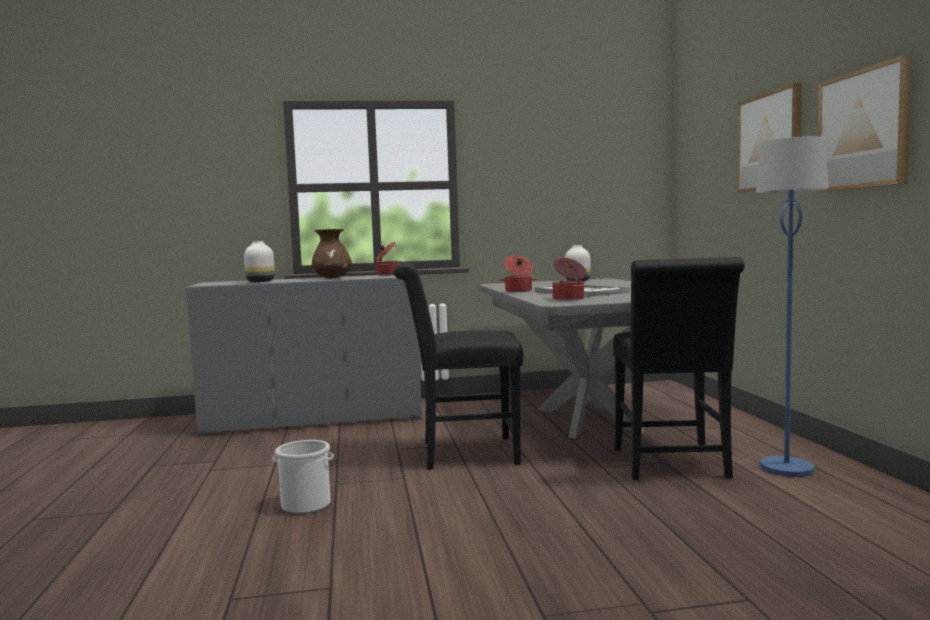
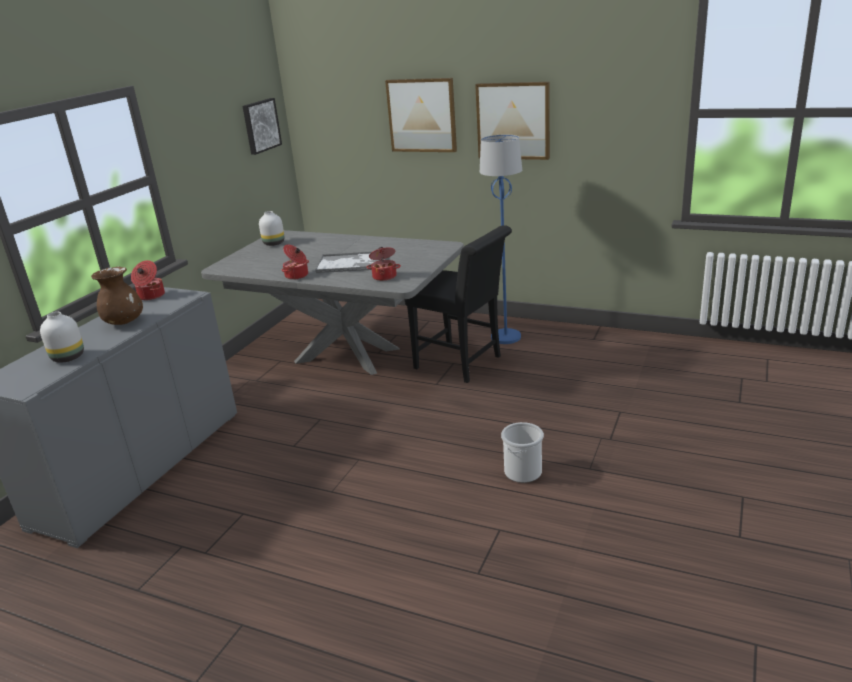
camera: 55 degrees left, 20 degrees up
bucket [272,440,334,514] -> bucket moved to [501,422,544,483]
black chair [393,262,523,470] -> none
none -> picture [242,98,282,155]

